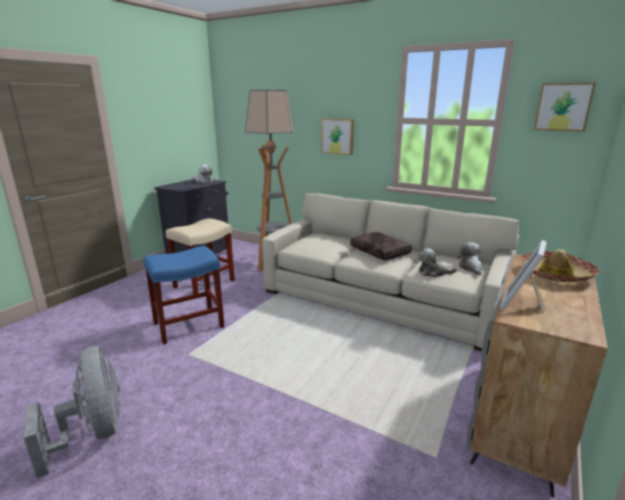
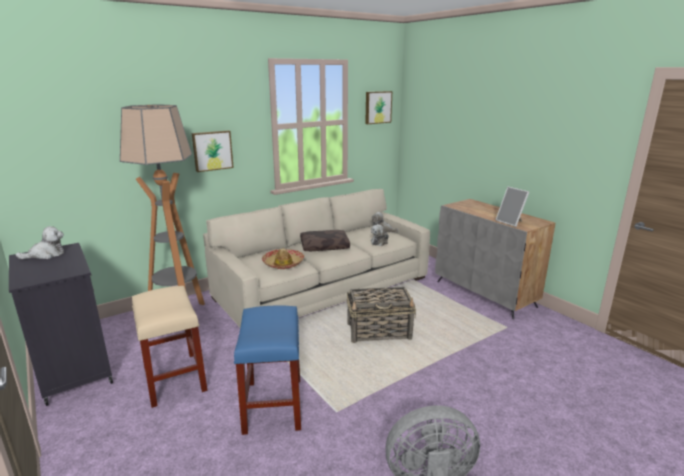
camera: 65 degrees left, 0 degrees up
hat [521,249,599,282] -> hat moved to [262,248,304,269]
none -> basket [347,287,416,343]

